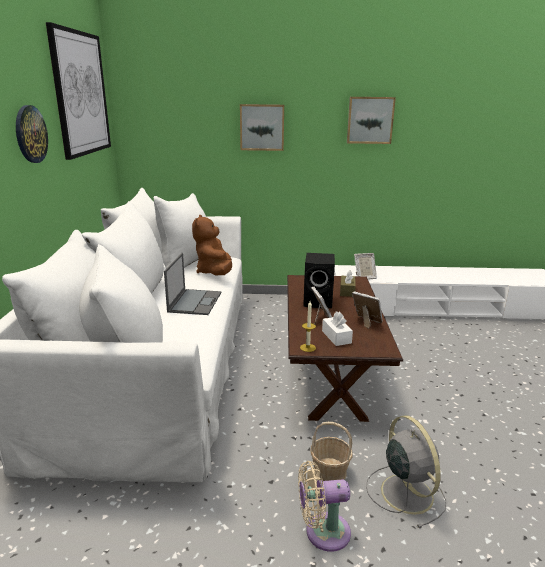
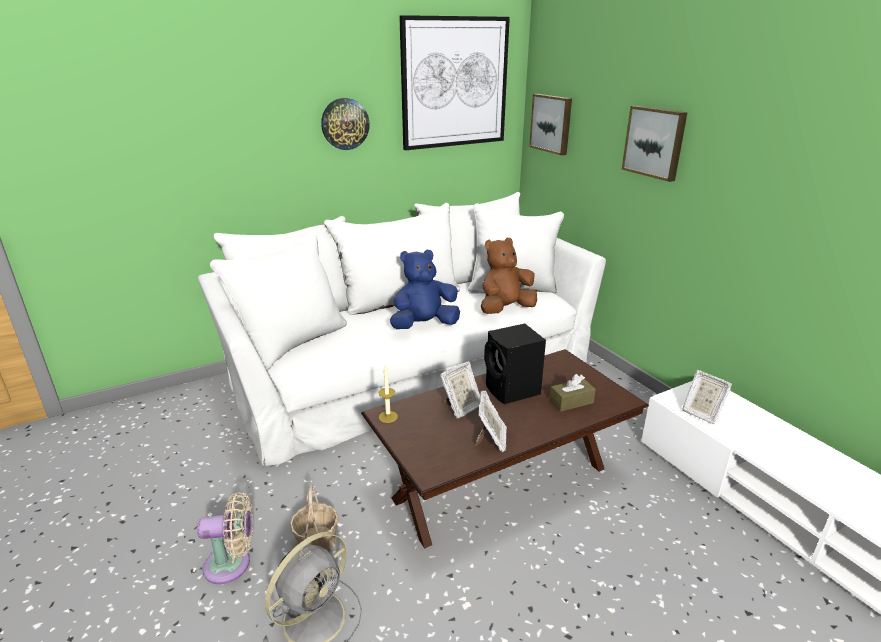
camera: 60 degrees right, 5 degrees up
laptop [164,253,221,315] -> blue plush toy [390,250,460,329]
beige fan [298,461,351,552] -> beige fan turned 120 degrees clockwise [197,492,253,584]
white tissue box [322,311,353,346] -> none
picture [347,97,396,144] -> picture moved to [529,94,572,155]

